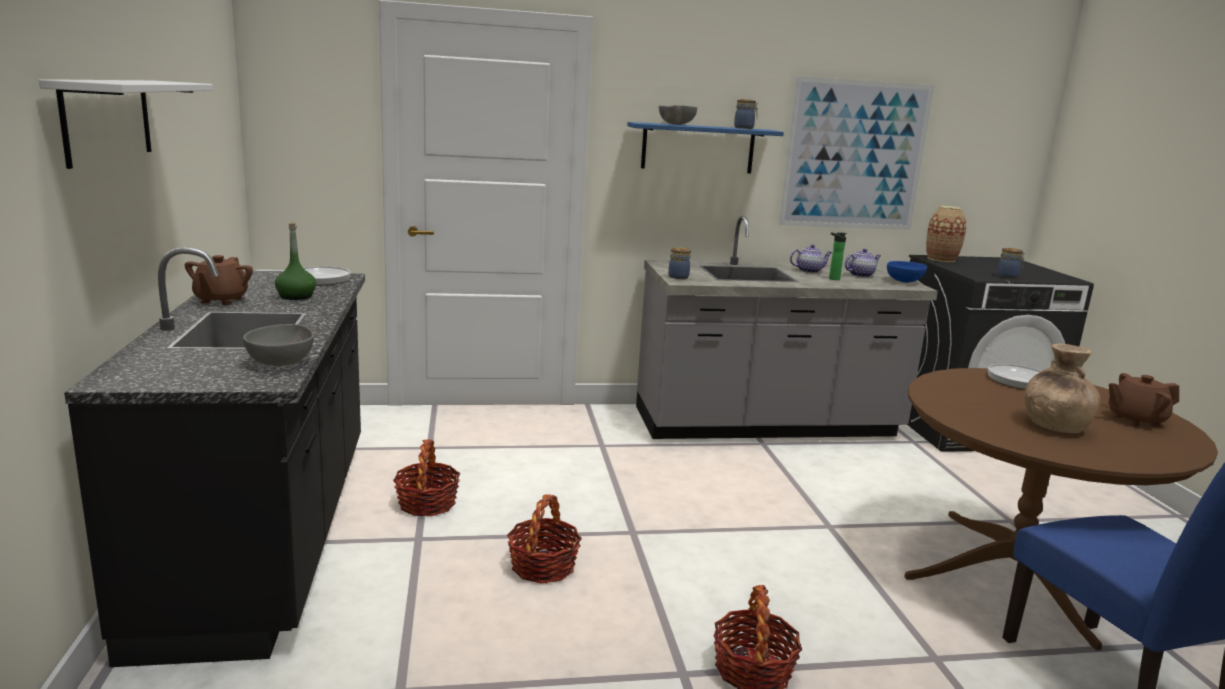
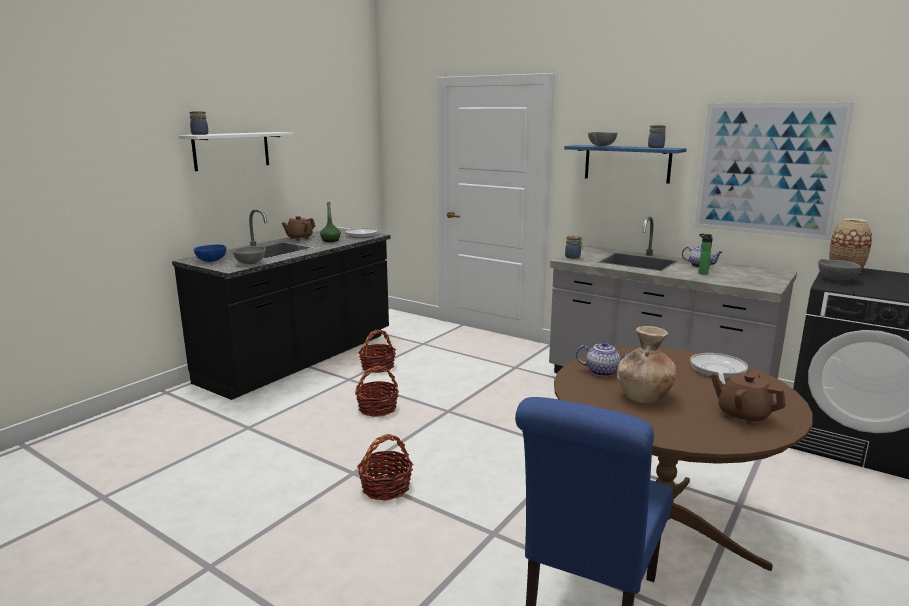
camera: 45 degrees right, 0 degrees up
teapot [845,249,881,277] -> teapot moved to [576,342,630,376]
blue bowl [887,261,927,283] -> blue bowl moved to [194,245,226,262]
jar [997,248,1026,279] -> jar moved to [189,111,208,135]
none -> grey bowl [818,259,861,281]

